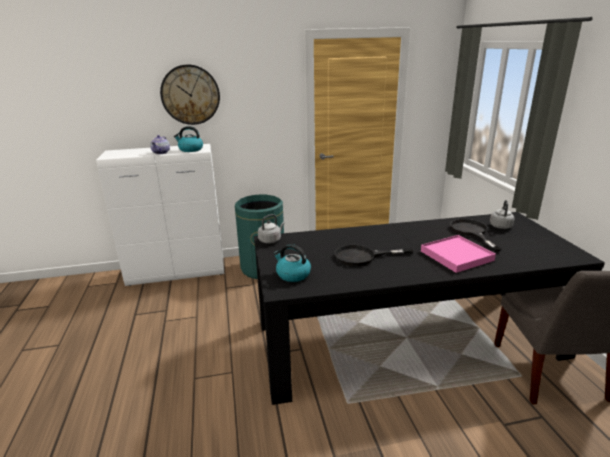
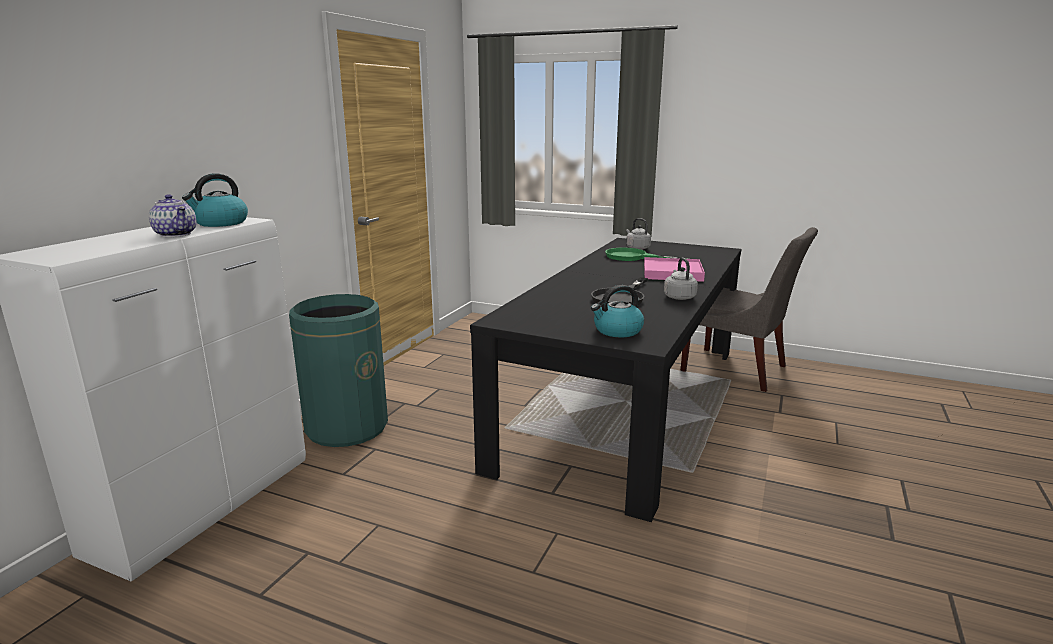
camera: 55 degrees left, 5 degrees down
wall clock [160,65,220,125] -> none
grey kettle [258,214,285,244] -> grey kettle moved to [664,258,698,300]
black frying pan [450,219,501,252] -> green frying pan [605,248,687,261]

